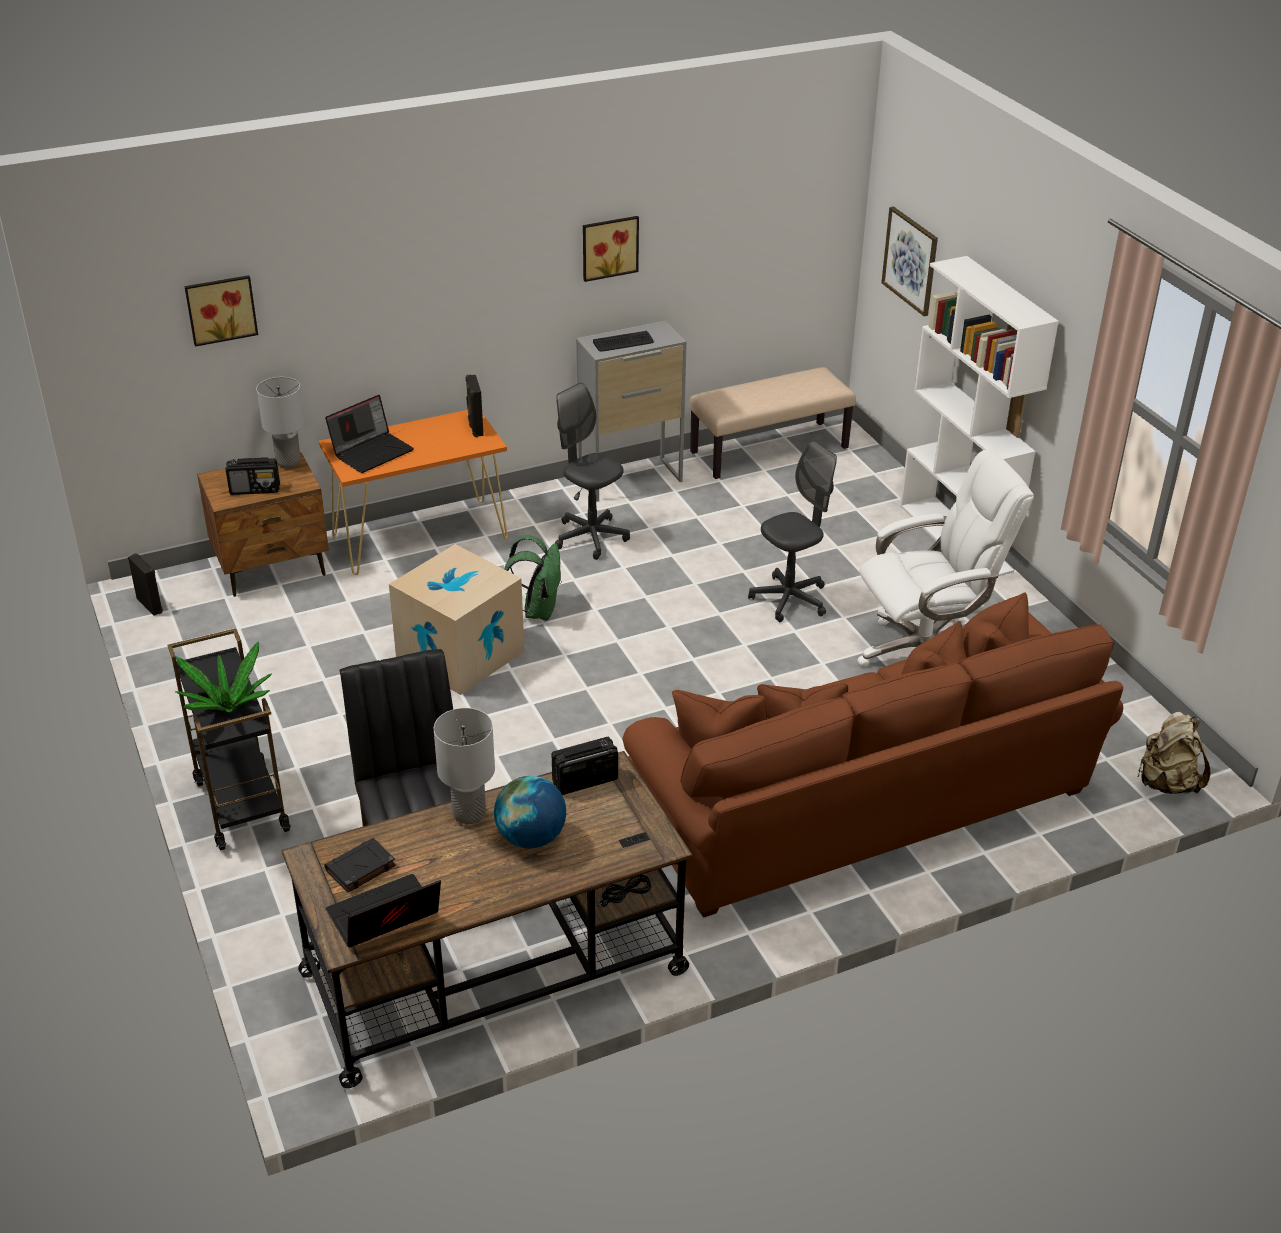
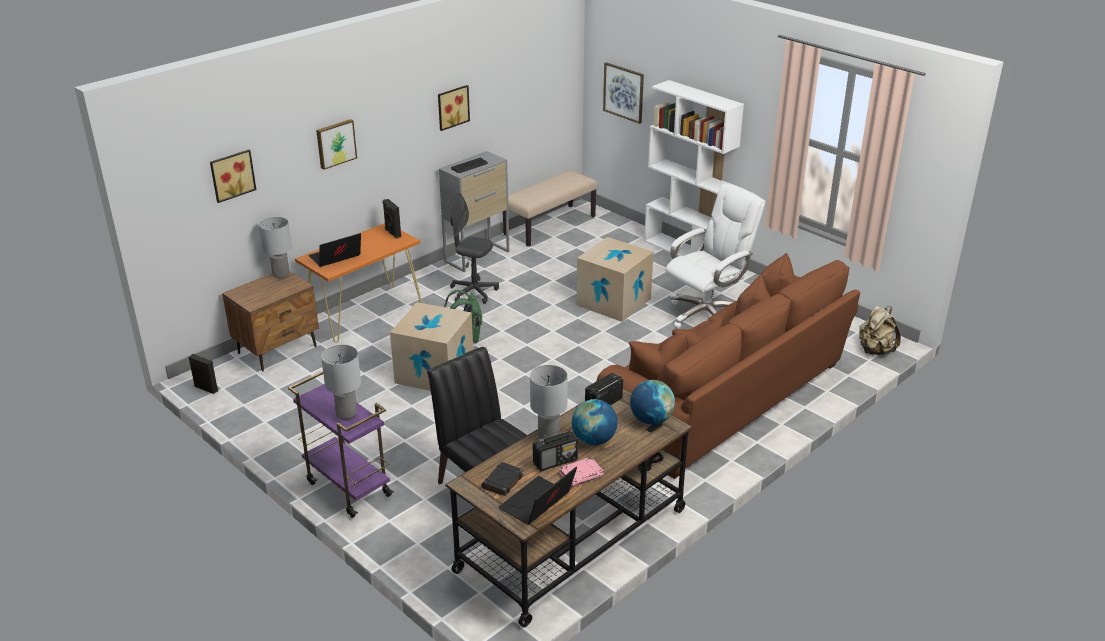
camera: 20 degrees left, 5 degrees down
black cart [167,628,291,850] -> purple cart [288,371,394,518]
potted plant [175,641,272,712] -> grey table lamp [321,345,361,420]
radio [226,458,280,495] -> radio moved to [533,431,578,471]
laptop [325,395,414,473] -> laptop turned 150 degrees counterclockwise [308,233,361,267]
grey office chair [748,441,837,622] -> cardboard box [577,237,654,322]
none -> picture [316,119,357,170]
none -> pink book [559,457,604,487]
none -> globe [630,380,675,425]

